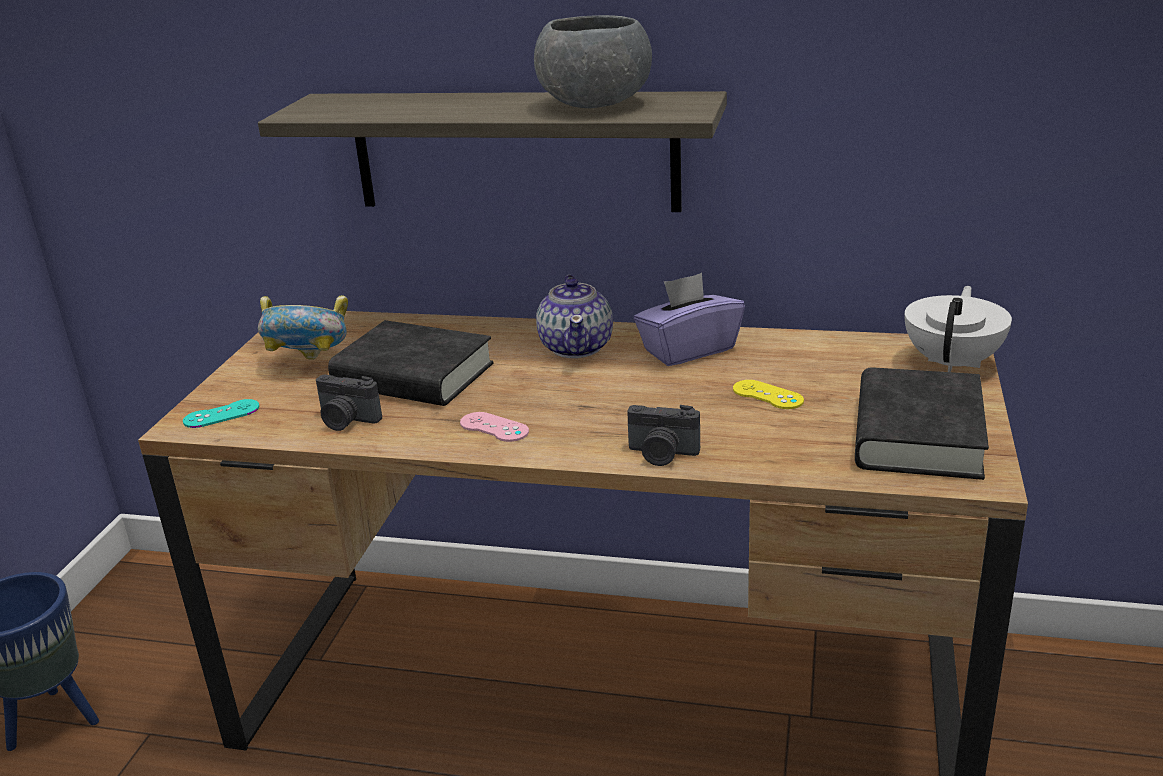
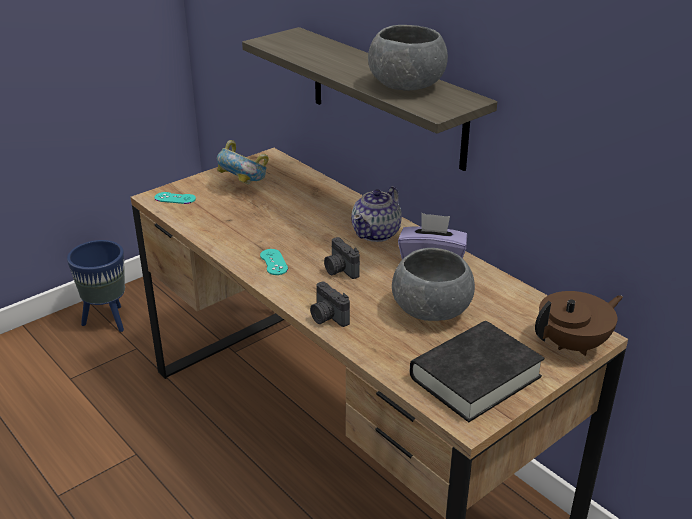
camera: 35 degrees right, 5 degrees up
camera [316,375,382,431] -> camera moved to [324,237,360,279]
black book [328,320,494,406] -> none
pink game controller [460,412,529,442] -> turquoise game controller [260,249,288,275]
yellow game controller [733,380,804,409] -> grey bowl [392,248,475,321]
white teapot [905,286,1012,372] -> brown teapot [535,291,623,356]

